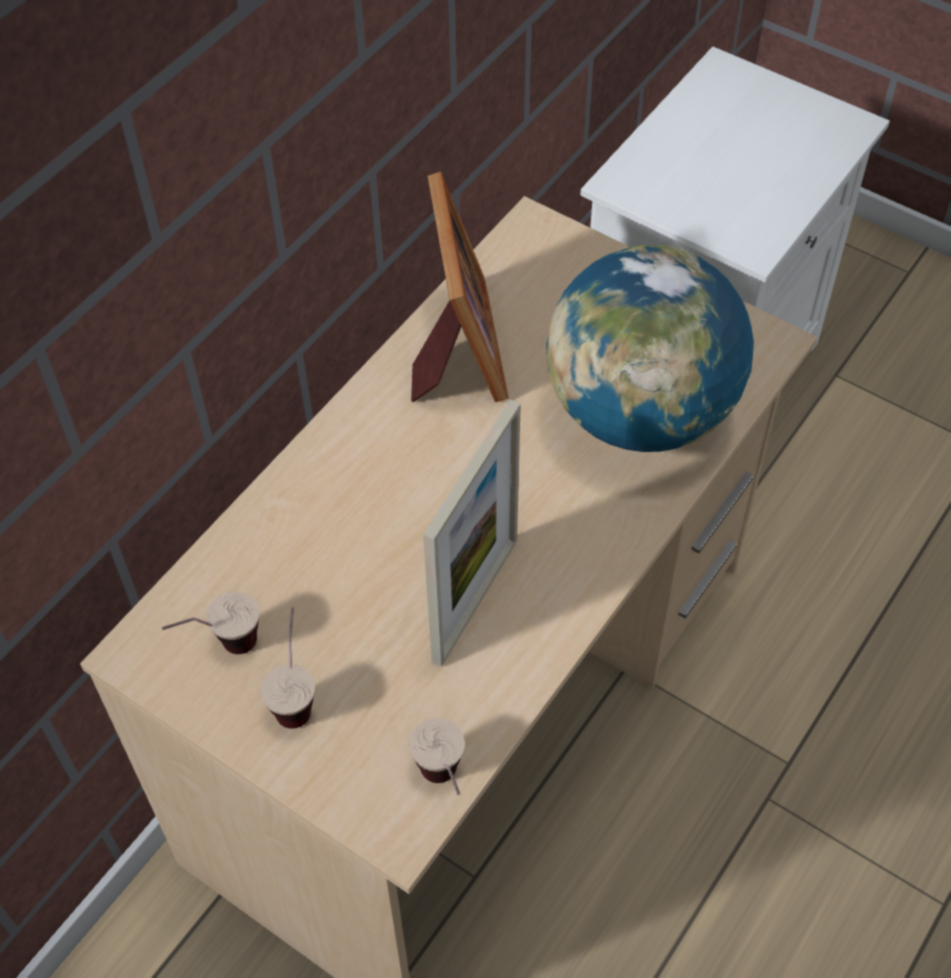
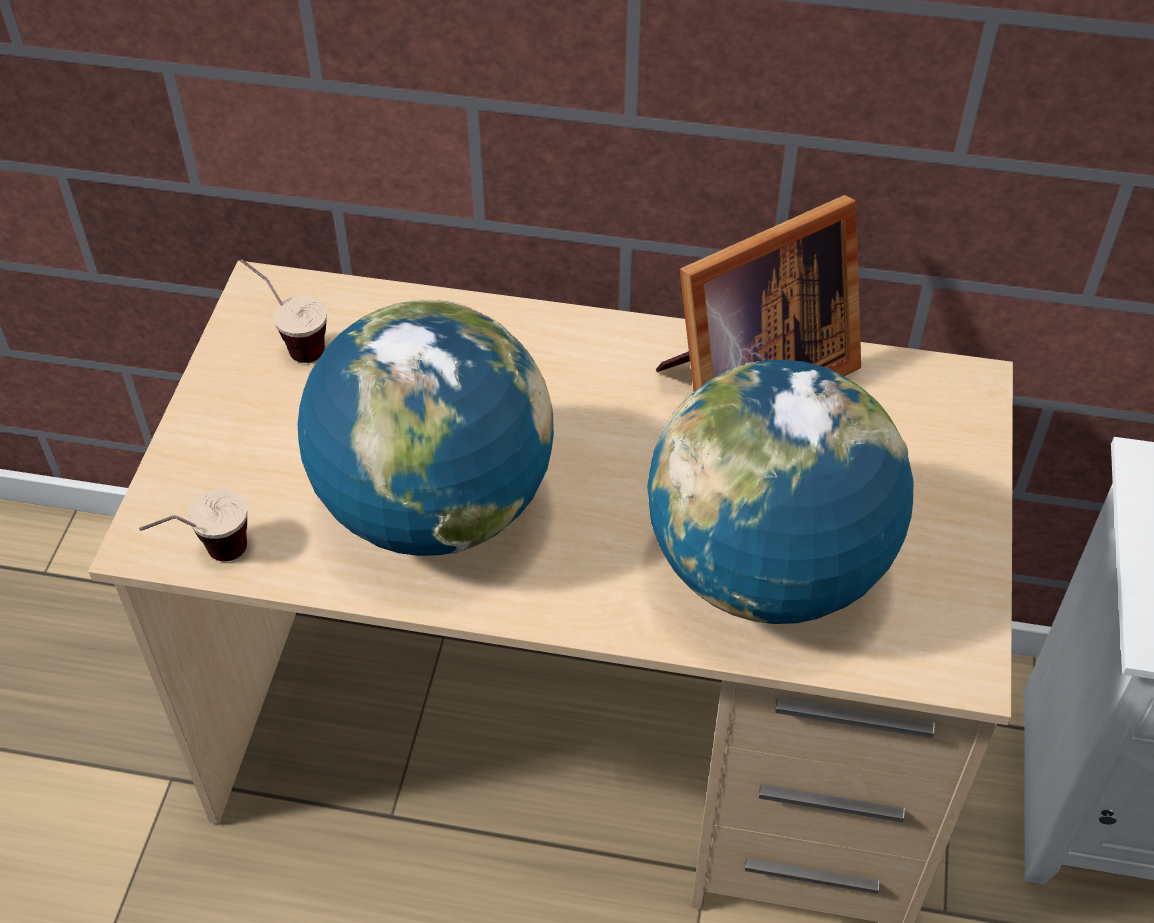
camera: 65 degrees right, 5 degrees down
cup [260,607,315,729] -> none
picture frame [423,400,521,667] -> globe [298,299,554,556]

